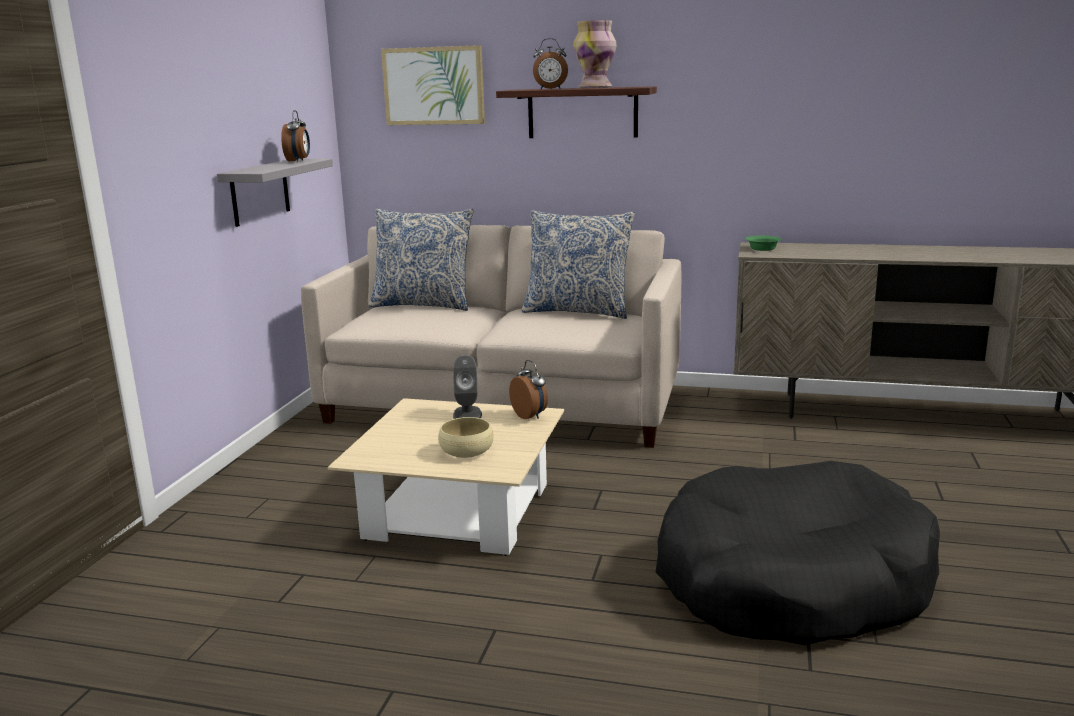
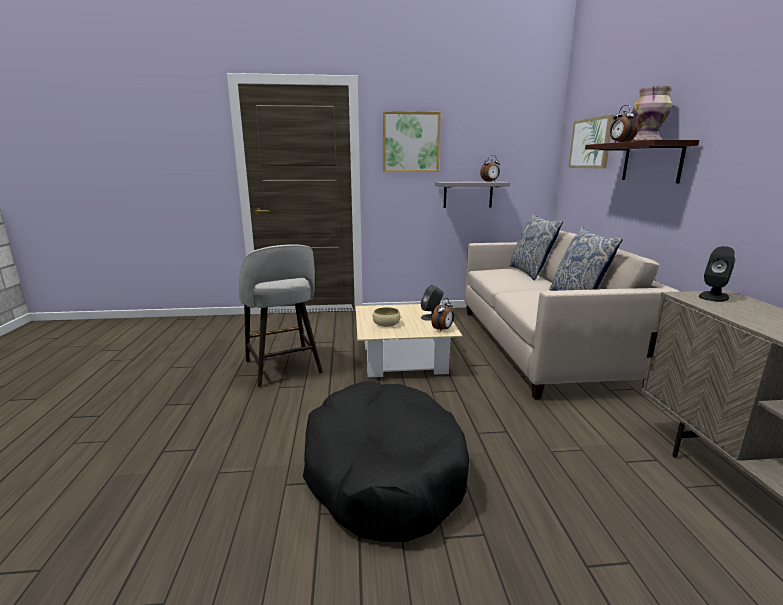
camera: 70 degrees right, 0 degrees up
green bowl [745,236,782,251] -> black speaker [699,246,735,302]
none -> grey stool [239,244,323,387]
none -> picture [383,111,441,172]

